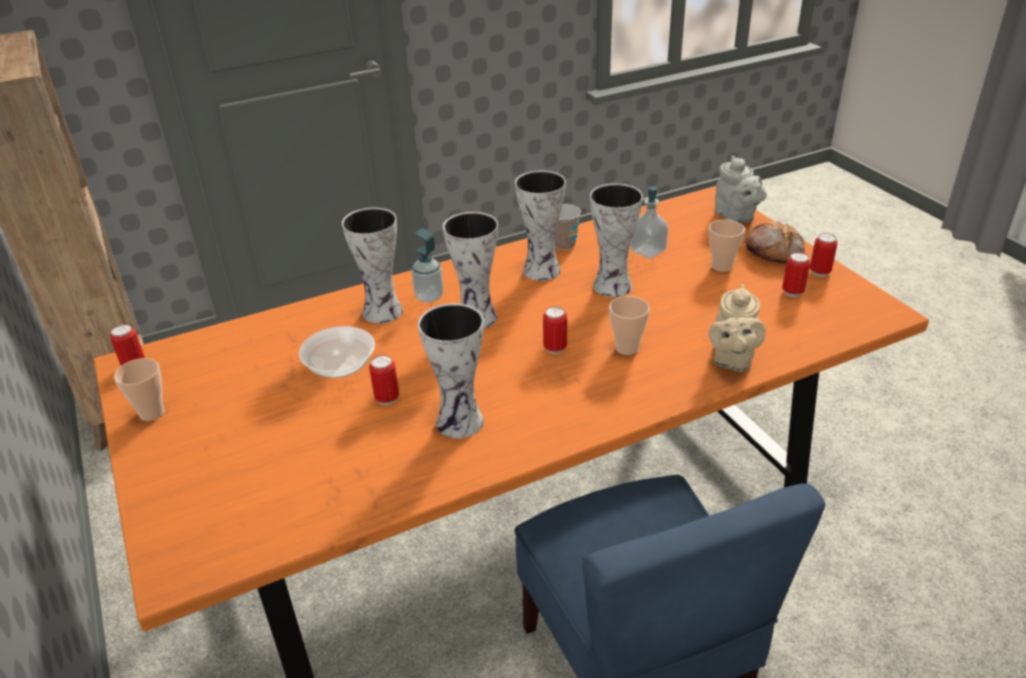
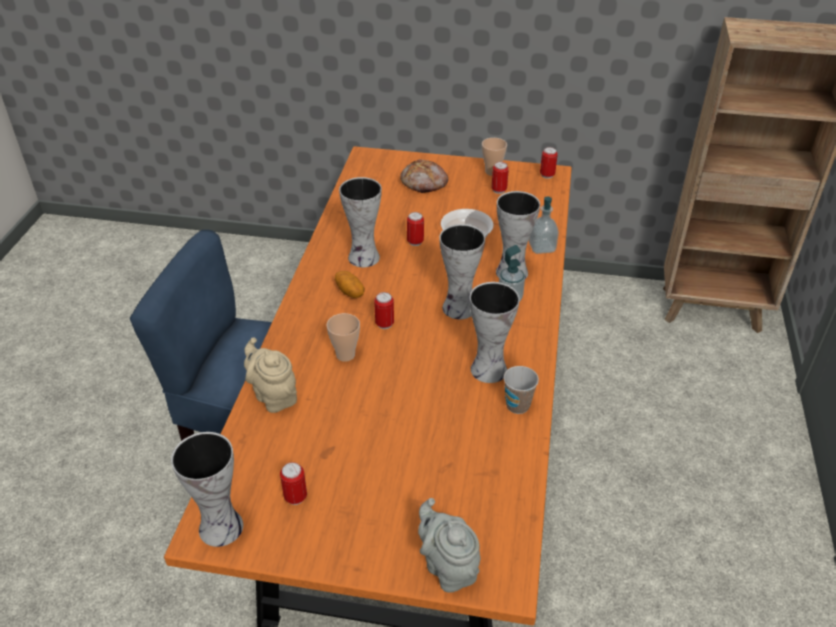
camera: 125 degrees right, 5 degrees up
vase [590,183,643,297] -> vase moved to [171,432,243,547]
soap dispenser [630,186,669,259] -> soap dispenser moved to [529,197,559,254]
cup [709,219,745,272] -> none
grey teapot [715,156,767,223] -> grey teapot turned 45 degrees clockwise [418,498,480,593]
bread [745,222,805,263] -> bread moved to [400,159,448,193]
can [810,233,838,277] -> can moved to [492,162,509,194]
none -> potato [335,271,365,298]

